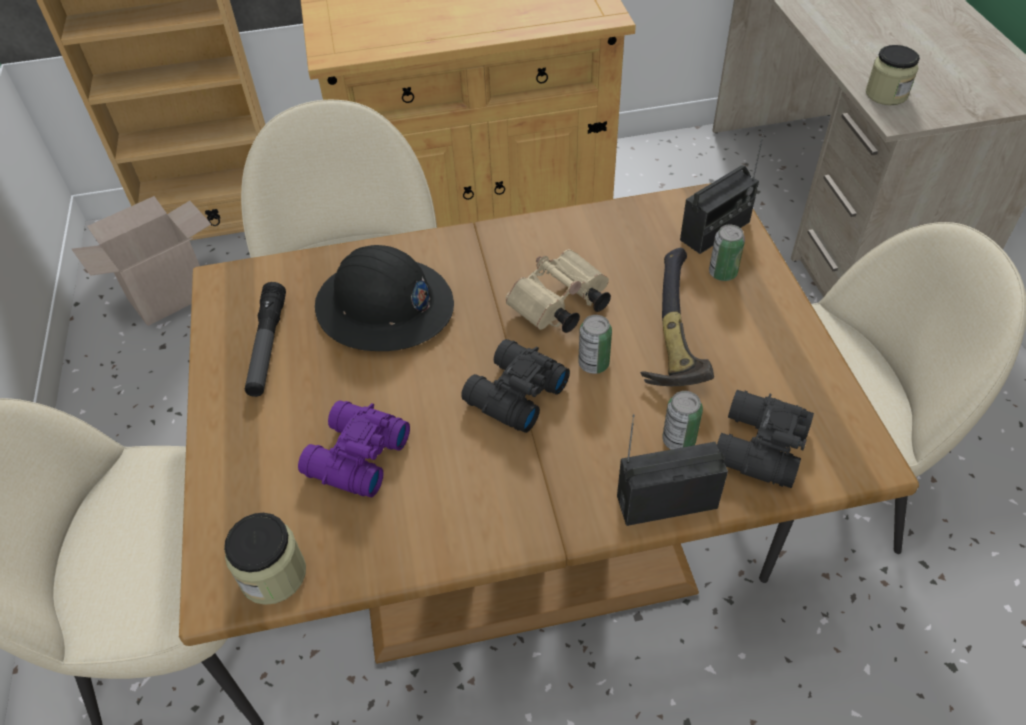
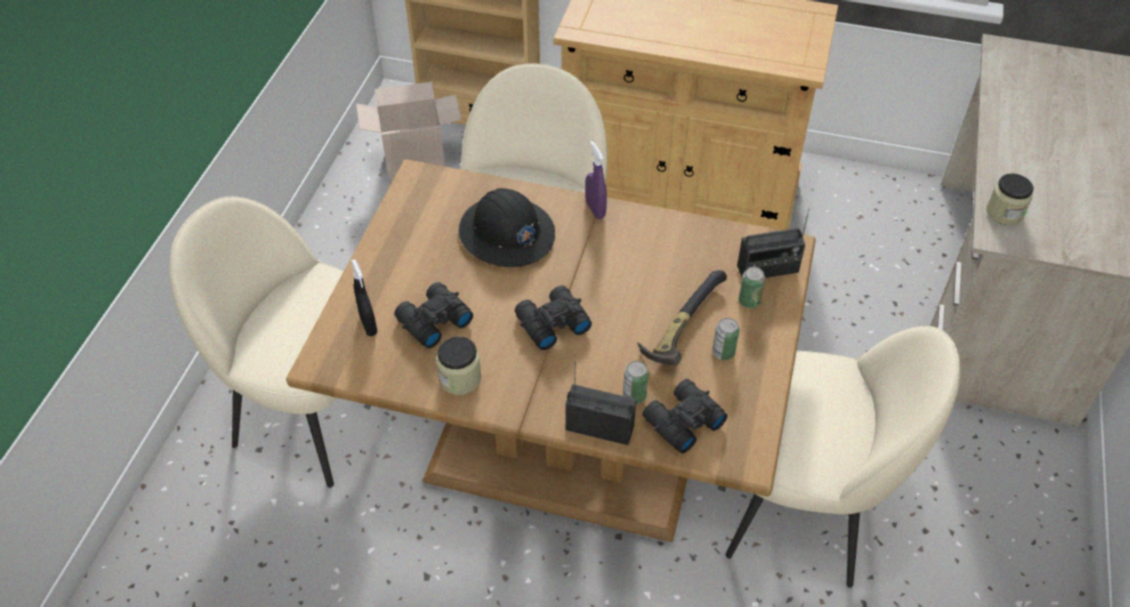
camera: 25 degrees right, 0 degrees up
jar [224,513,306,605] -> jar moved to [436,336,481,395]
flashlight [245,282,286,397] -> none
purple binoculars [298,400,410,497] -> black binoculars [394,282,473,348]
beige binoculars [506,249,611,333] -> none
can [578,315,612,374] -> can moved to [712,318,740,360]
none -> black spray bottle [351,259,377,336]
none -> purple spray bottle [585,141,607,219]

